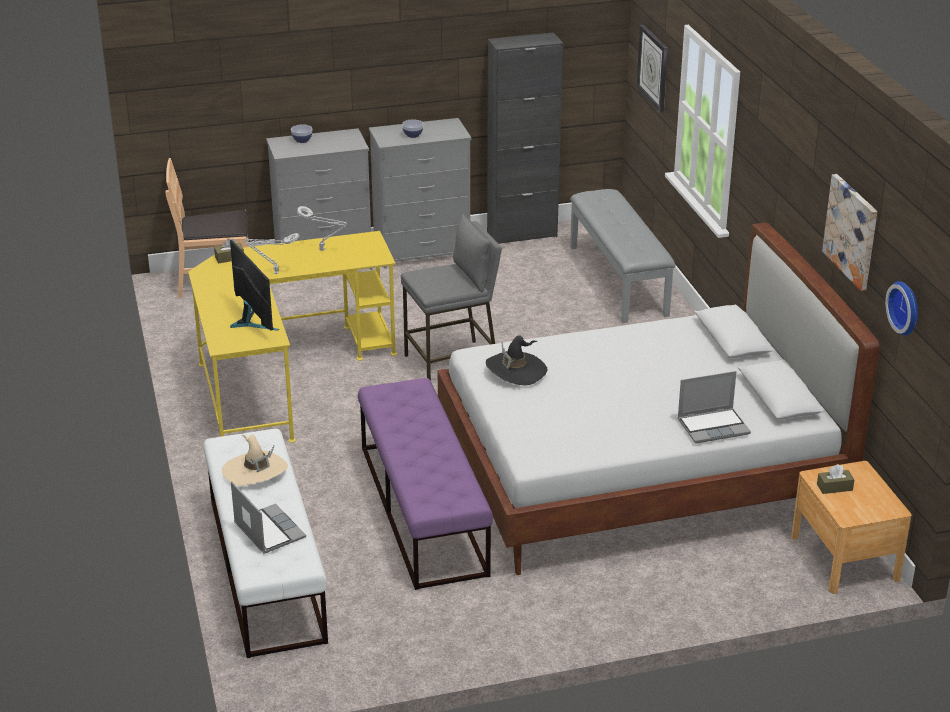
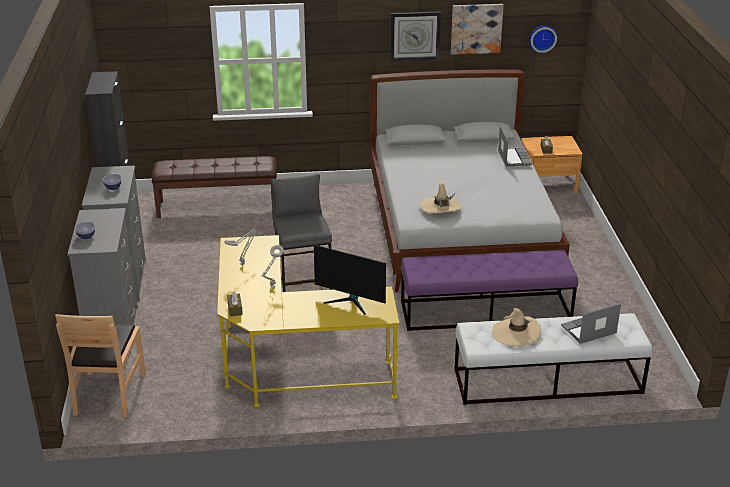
camera: 80 degrees left, 0 degrees up
monitor [230,240,280,331] -> monitor turned 135 degrees counterclockwise [314,245,386,315]
black hat [486,335,547,386] -> beige hat [420,183,462,213]
grey bench [570,189,675,323] -> brown bench [152,156,277,218]
wall clock [637,25,668,112] -> wall clock moved to [390,11,441,62]

